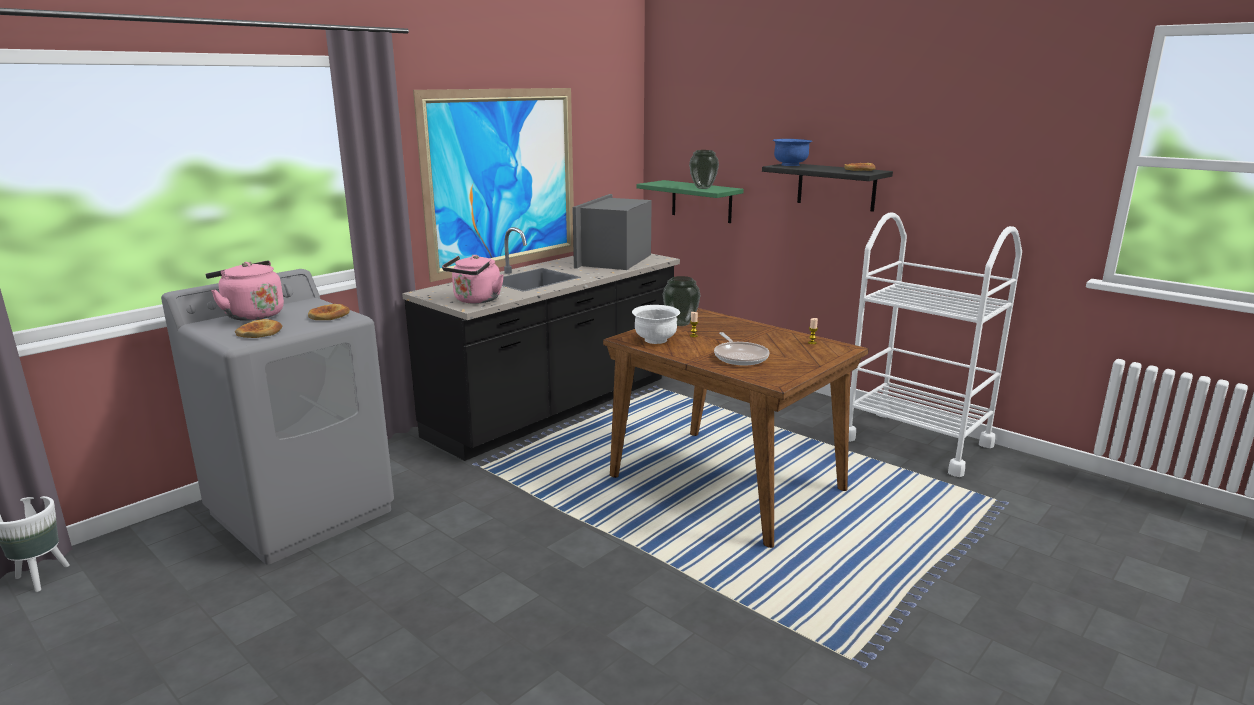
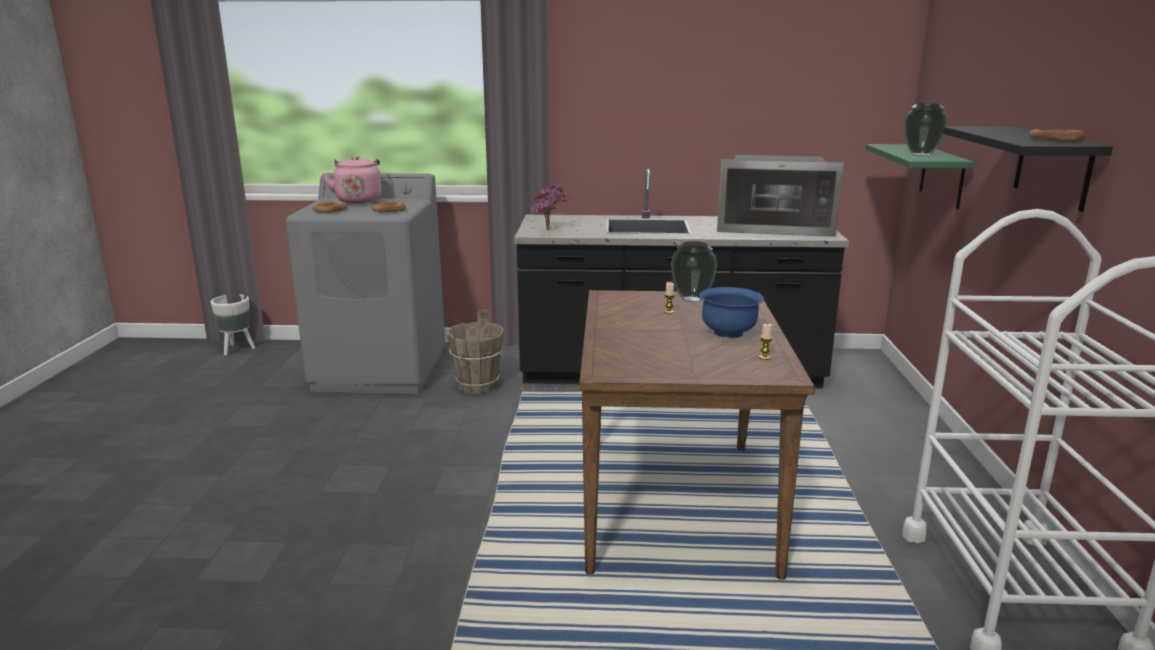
camera: 50 degrees right, 0 degrees up
picture [413,88,574,282] -> none
pink kettle [442,255,504,304] -> potted plant [530,183,570,230]
microwave [572,194,652,270] -> microwave turned 150 degrees counterclockwise [717,155,844,237]
white bowl [632,305,680,344] -> none
frying pan [714,332,770,365] -> none
blue bowl [773,139,812,166] -> blue bowl moved to [699,287,764,338]
none -> brown bucket [447,309,504,394]

